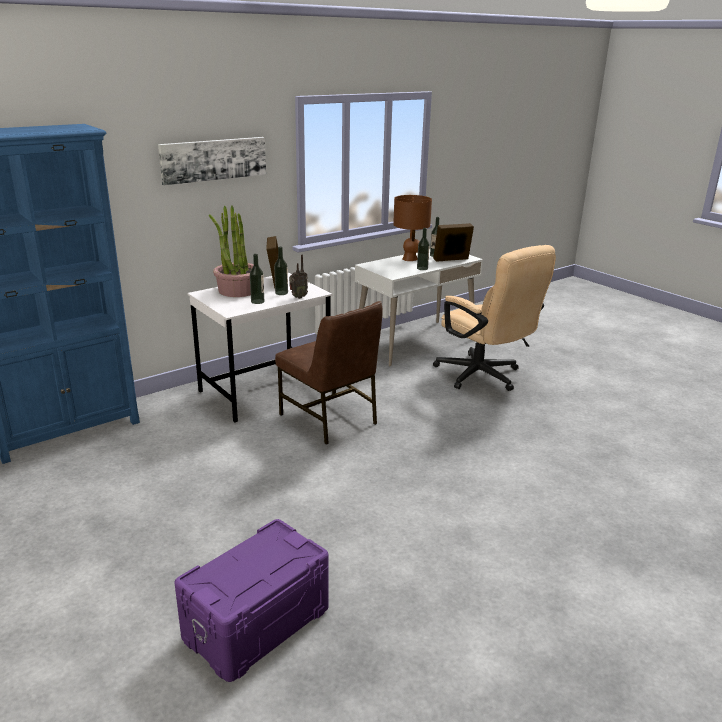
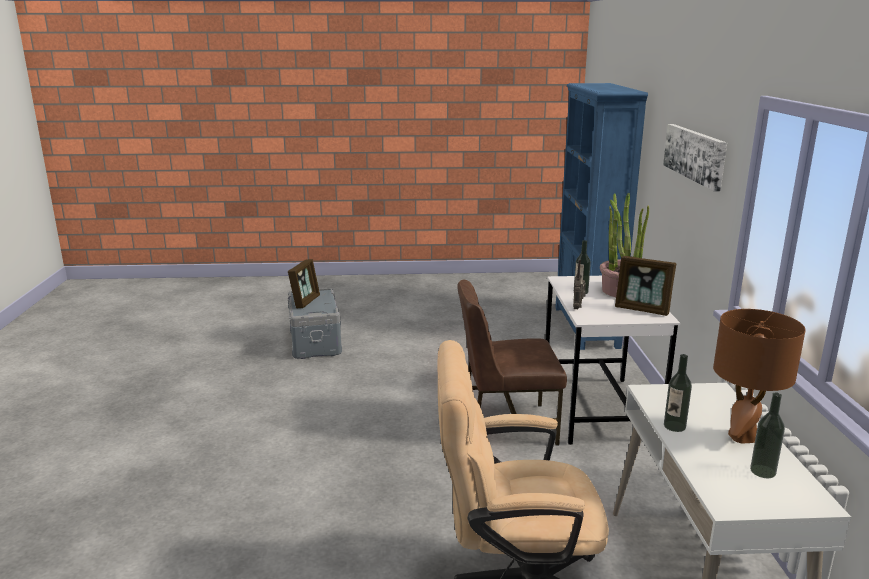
camera: 125 degrees right, 5 degrees down
purple storage box [174,519,329,682] -> grey storage box [288,288,342,359]
bottle [274,247,288,295] -> none
picture frame [433,223,474,262] -> picture frame moved to [288,259,320,308]

